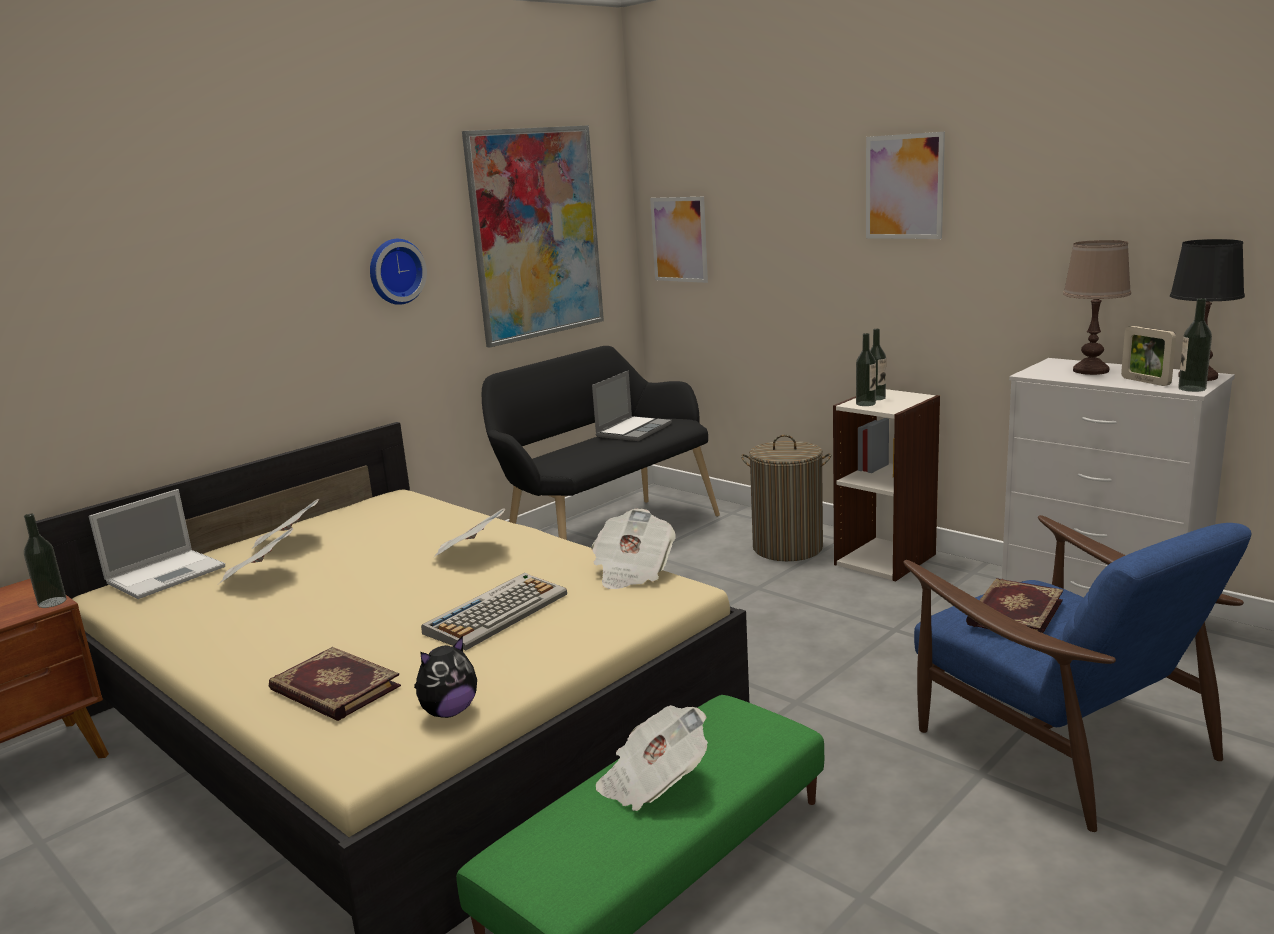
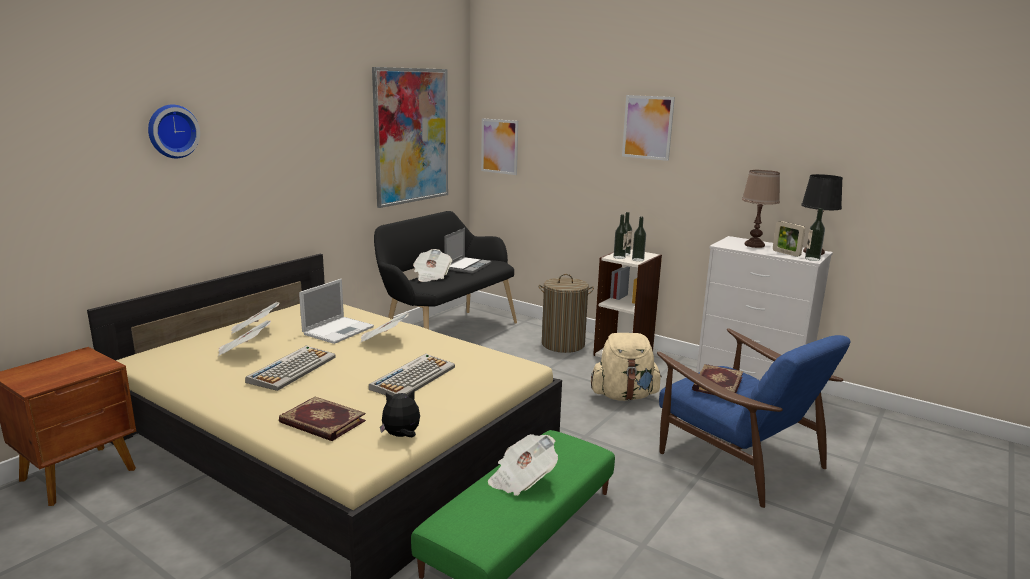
camera: 10 degrees left, 0 degrees up
bottle [24,514,67,608] -> bottle moved to [632,216,646,261]
laptop [89,489,225,599] -> laptop moved to [299,279,374,344]
wall clock [370,239,427,305] -> wall clock moved to [148,105,200,158]
plush toy [414,636,477,718] -> plush toy turned 150 degrees counterclockwise [380,390,420,437]
newspaper [592,509,676,589] -> newspaper moved to [413,249,452,282]
none -> keyboard [245,345,336,391]
none -> beige backpack [591,333,662,401]

